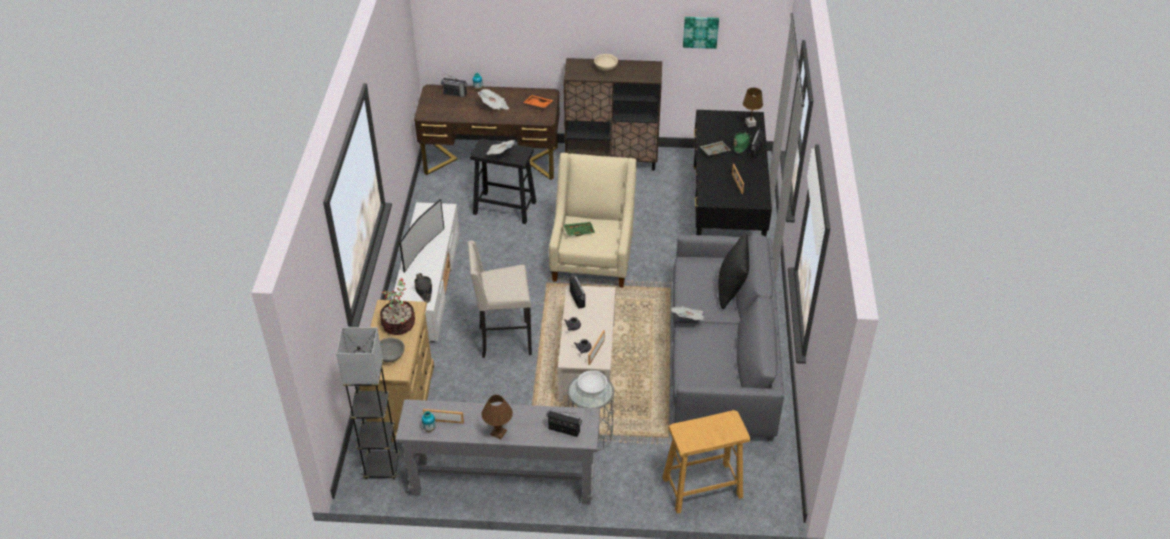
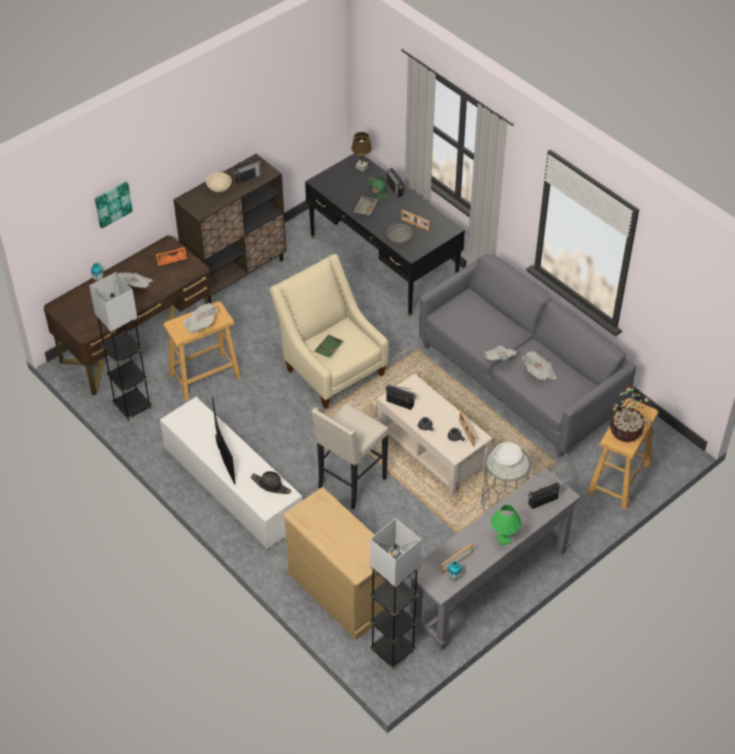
camera: 45 degrees left, 5 degrees up
potted plant [380,277,415,335] -> potted plant moved to [610,386,653,443]
grey bowl [380,338,405,362] -> grey bowl moved to [387,224,413,244]
radio [441,74,467,97] -> radio moved to [234,159,262,185]
black stool [470,139,536,224] -> beige stool [163,302,241,400]
brown table lamp [482,395,513,439] -> green table lamp [491,505,521,546]
picture [683,17,719,49] -> picture moved to [95,182,133,228]
black pillow [718,233,749,309] -> none
none -> grey floor lamp [89,272,152,421]
none -> newspaper [523,351,556,381]

